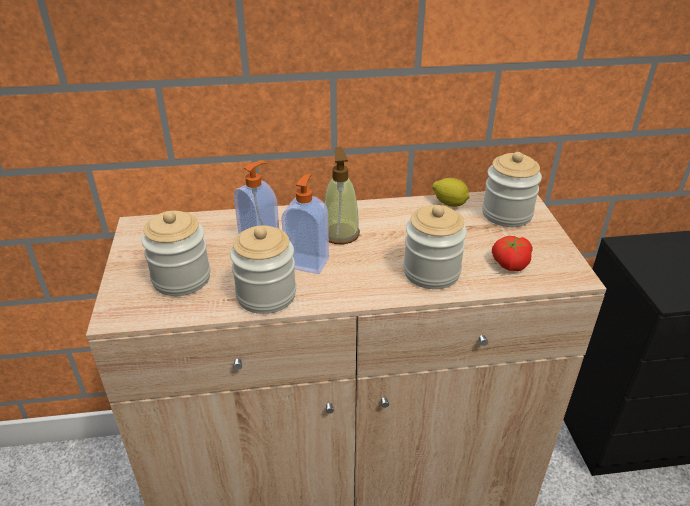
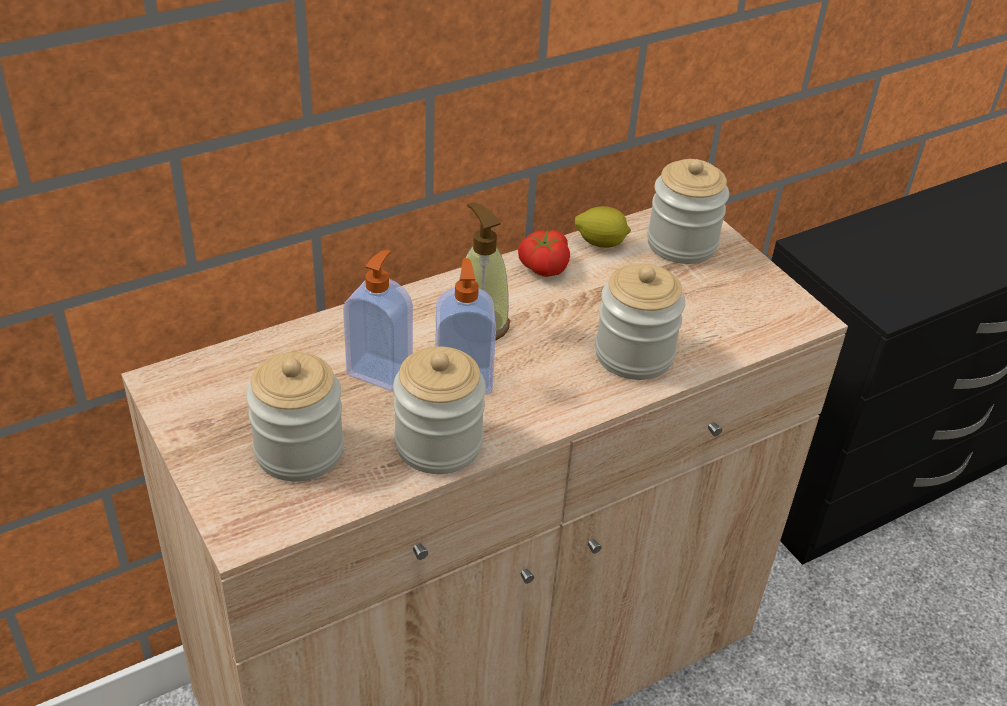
camera: 25 degrees left, 5 degrees up
tomato [492,236,532,271] -> tomato moved to [518,230,570,277]

